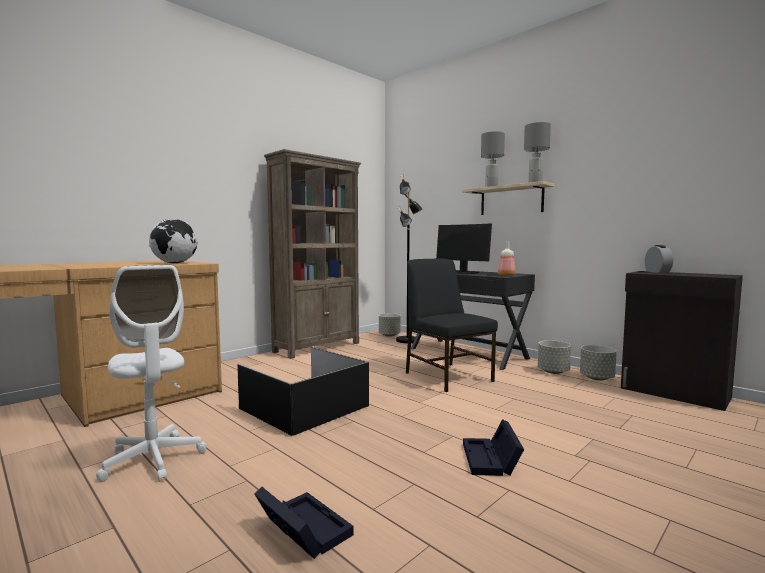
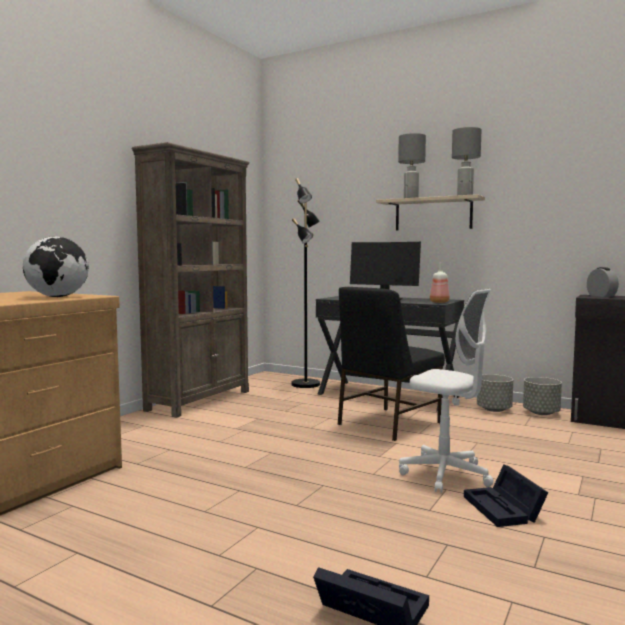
camera: 15 degrees left, 0 degrees up
white office chair [96,265,206,482] -> white office chair moved to [399,289,493,493]
black storage box [237,347,369,436] -> none
grey planter [379,313,401,337] -> none
black chair [406,259,498,392] -> black chair turned 90 degrees counterclockwise [338,287,445,441]

